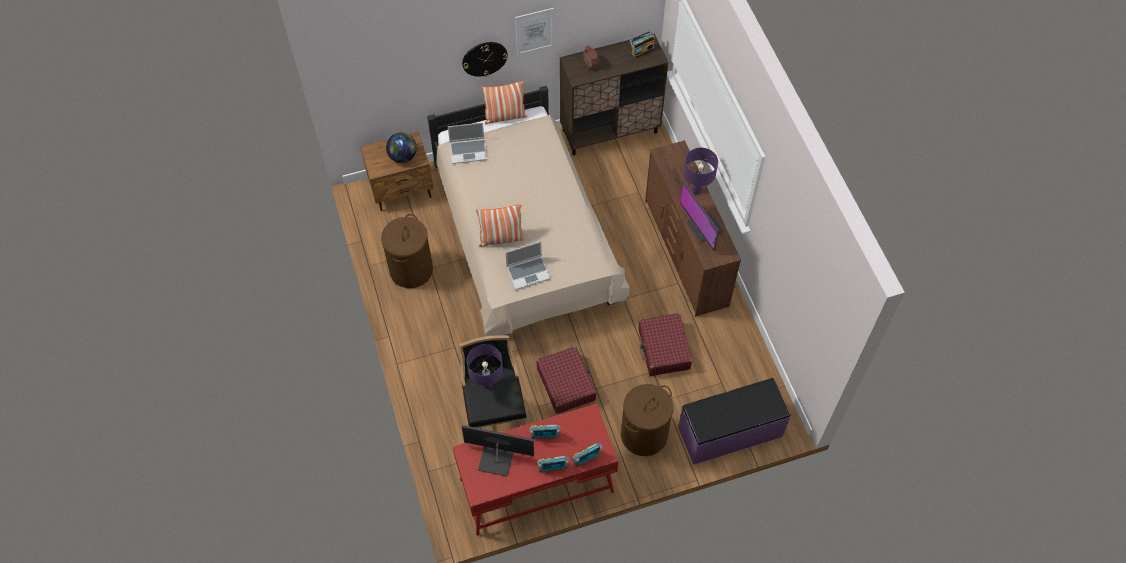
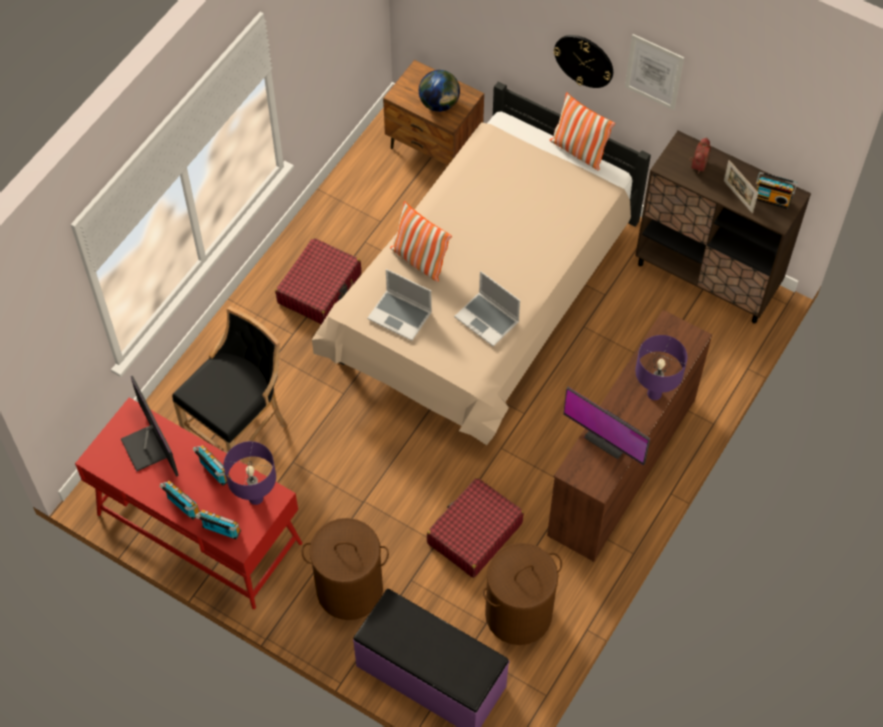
camera: 50 degrees right, 0 degrees up
brown laundry basket [381,214,433,288] -> brown laundry basket moved to [483,543,562,645]
laptop [448,122,487,164] -> laptop moved to [454,271,520,347]
purple table lamp [467,344,503,389] -> purple table lamp moved to [224,441,276,505]
red suitcase [536,346,597,414] -> red suitcase moved to [275,238,361,324]
monitor [680,182,724,251] -> monitor turned 75 degrees counterclockwise [563,387,650,466]
none -> picture frame [724,160,758,213]

